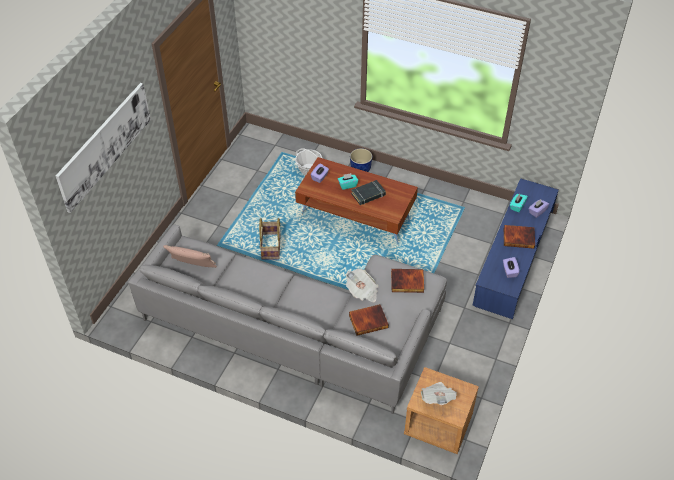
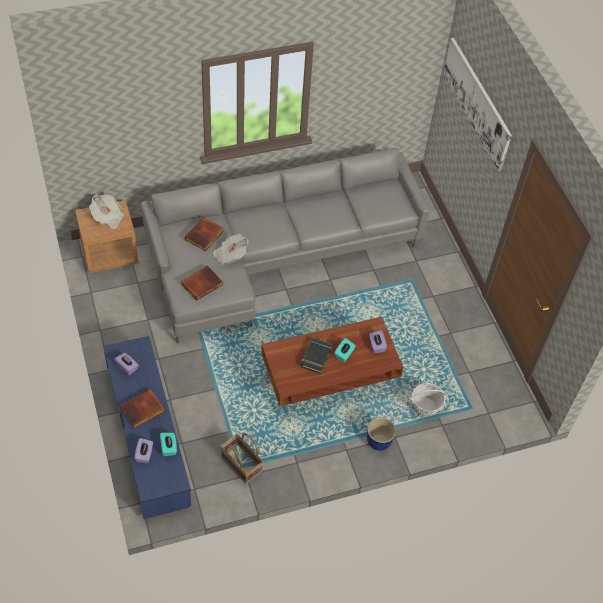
camera: 135 degrees right, 5 degrees up
beige pillow [163,245,217,268] -> none
basket [259,218,280,260] -> basket moved to [220,433,263,484]

